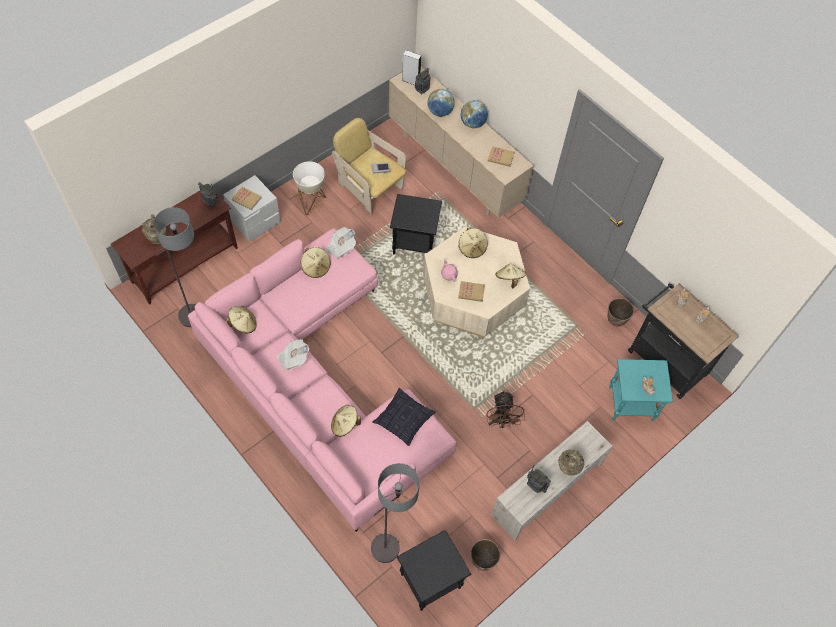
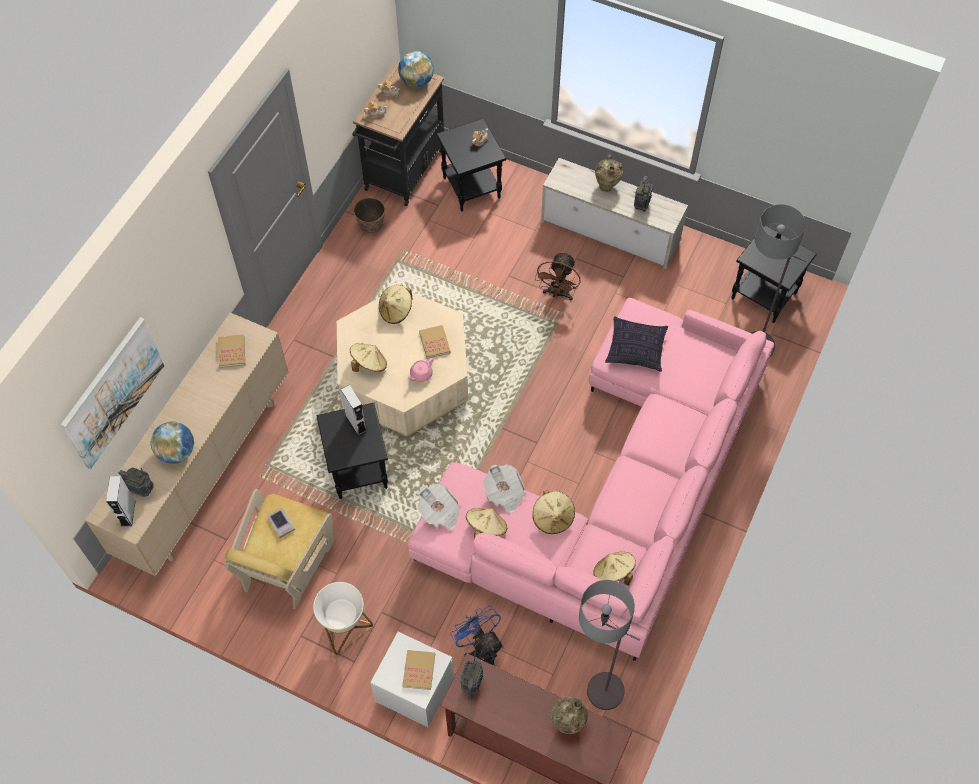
camera: 110 degrees left, 0 degrees up
newspaper [277,339,309,371] -> newspaper moved to [483,464,526,513]
beige hat [331,405,361,437] -> beige hat moved to [532,490,575,534]
globe [460,100,488,128] -> globe moved to [398,51,434,88]
planter [470,539,501,571] -> none
brown fan [486,391,525,428] -> brown fan turned 135 degrees clockwise [535,251,580,300]
turquoise side table [609,359,673,422] -> black side table [436,118,506,211]
none -> picture [61,317,164,469]
none -> grey speaker [341,385,367,435]
none -> blue fan [450,605,504,666]

